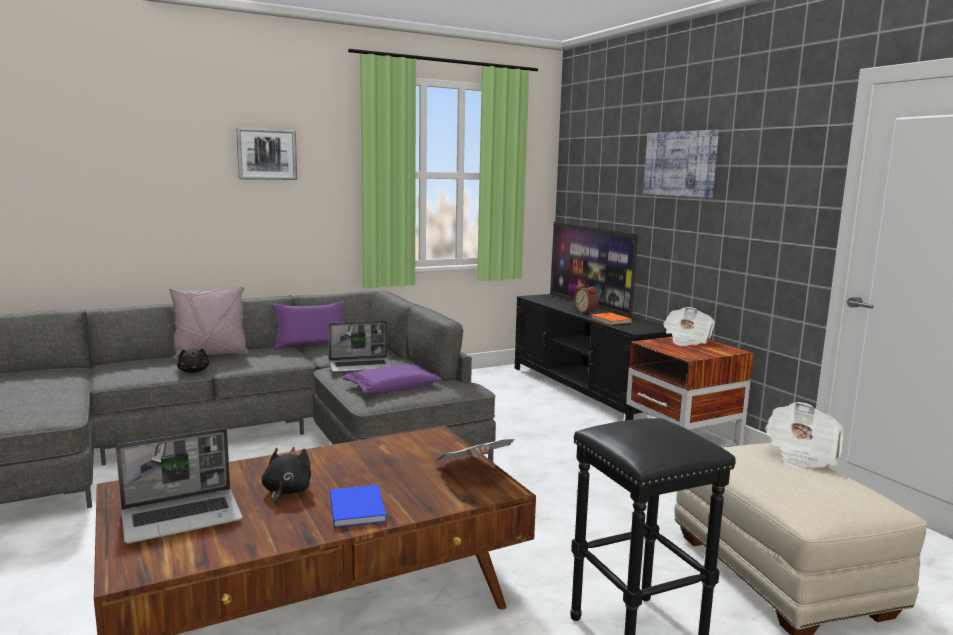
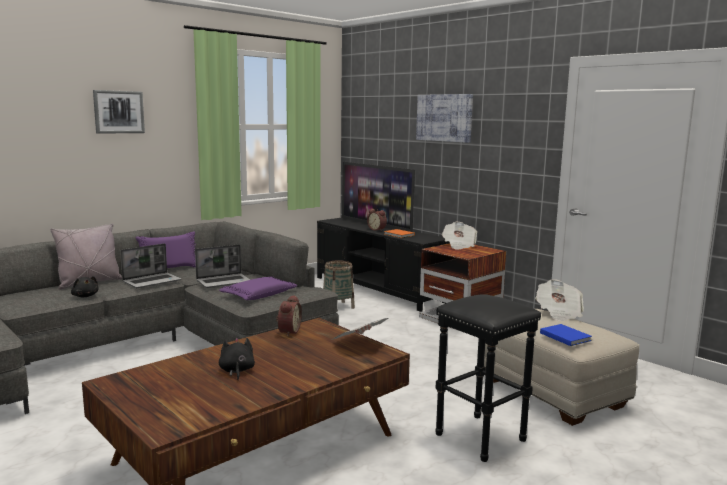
camera: 15 degrees left, 0 degrees up
laptop [116,428,243,544] -> laptop moved to [120,243,181,288]
blue book [330,485,387,528] -> blue book moved to [540,324,592,346]
none -> alarm clock [276,295,302,337]
none -> basket [323,260,355,309]

